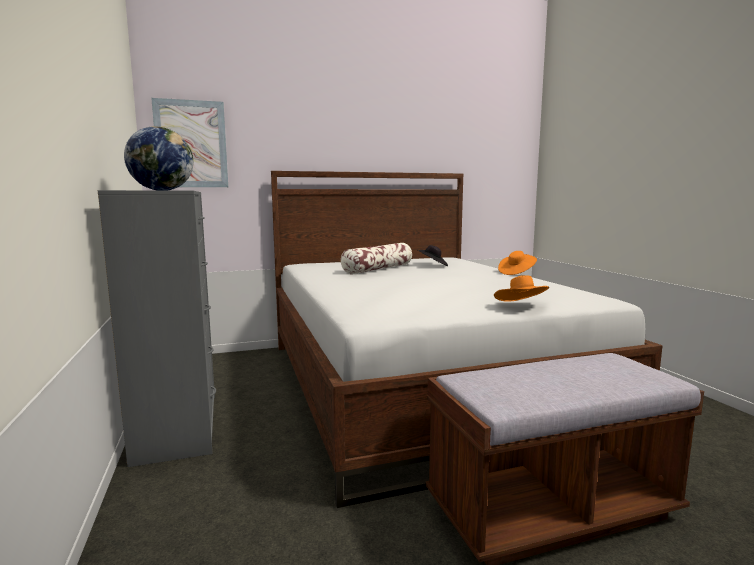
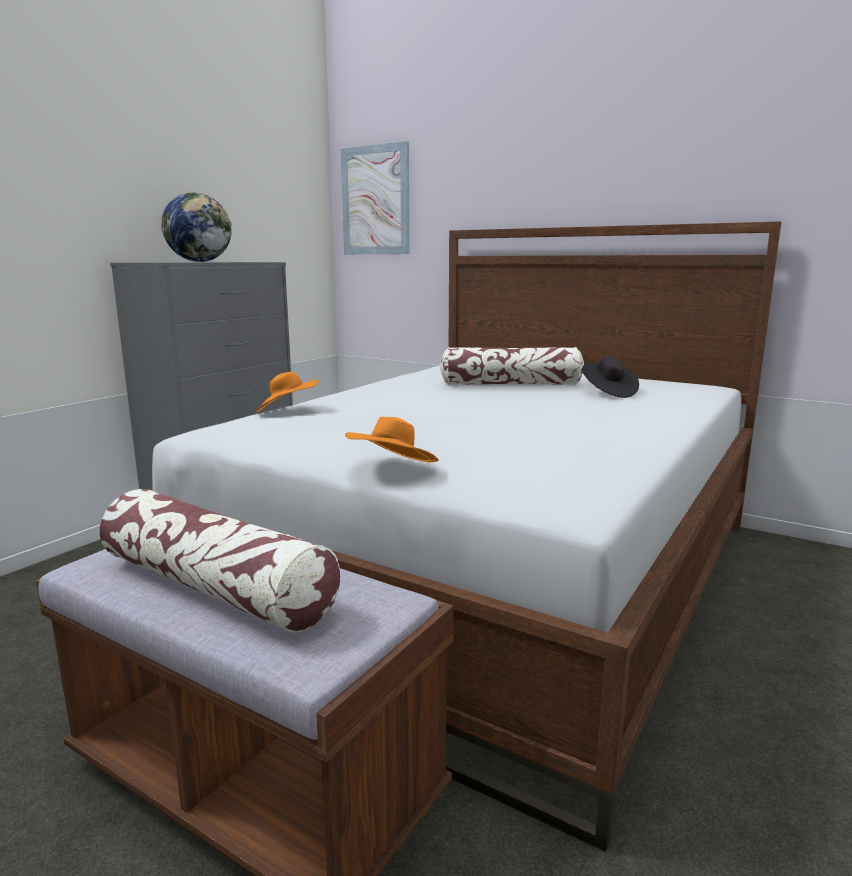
camera: 50 degrees right, 5 degrees up
orange hat [498,251,537,275] -> orange hat moved to [256,372,319,412]
none -> pillow [100,489,340,633]

